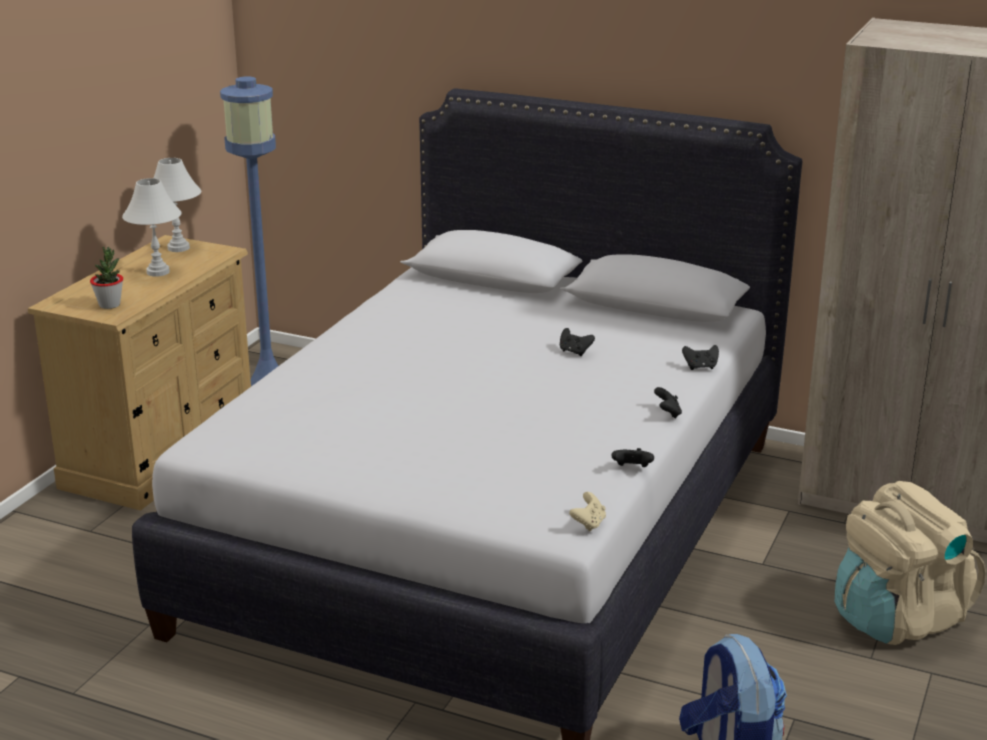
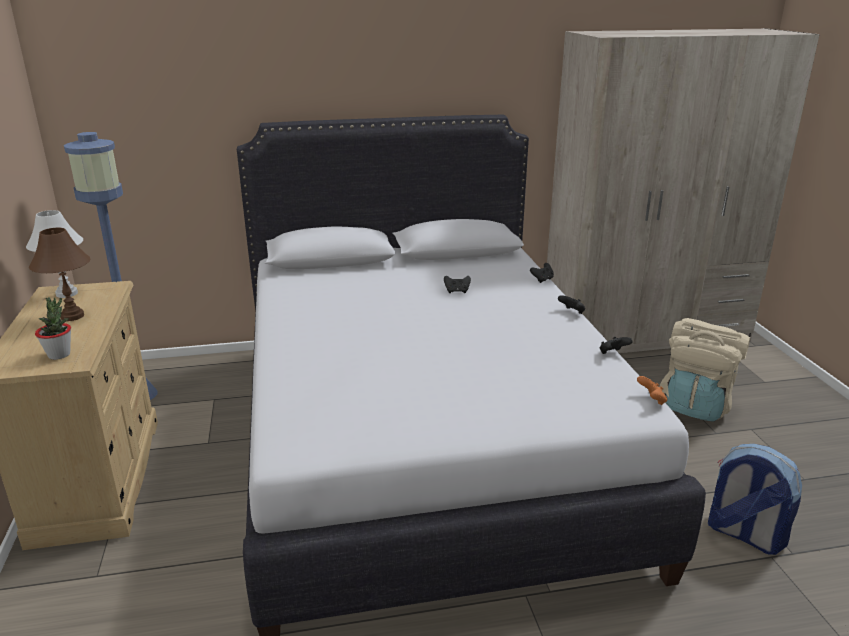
camera: 35 degrees left, 0 degrees up
white table lamp [122,178,182,277] -> brown table lamp [29,228,90,321]
beige game controller [569,492,606,531] -> orange game controller [637,376,668,405]

